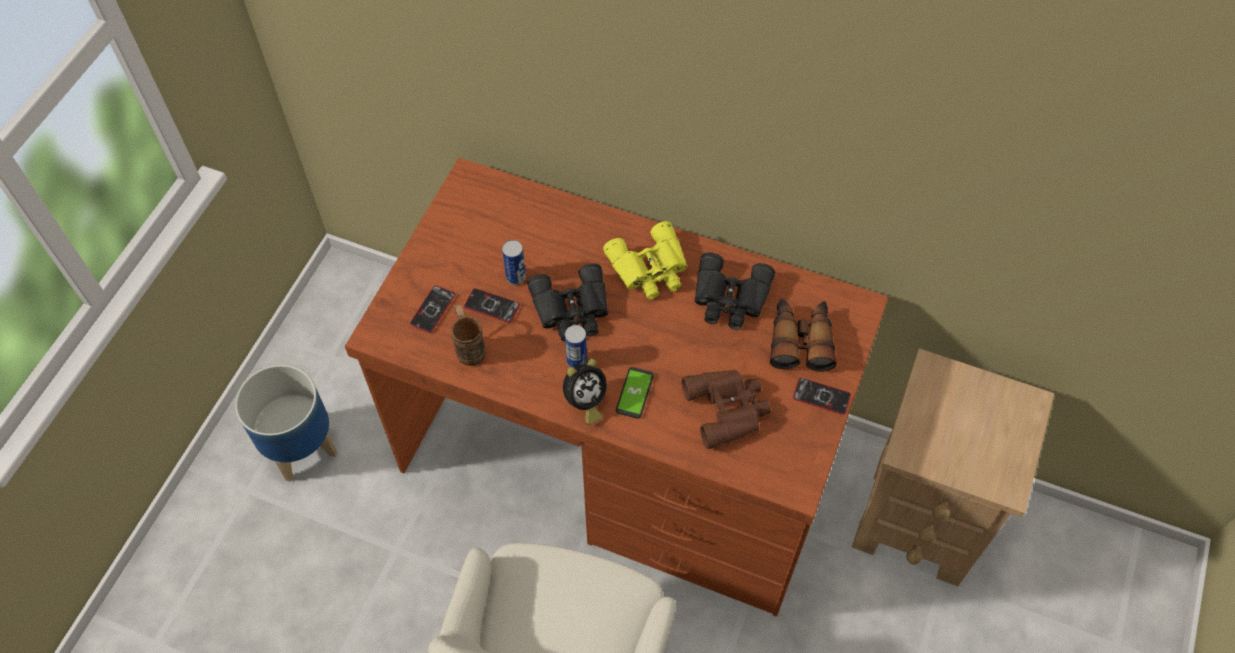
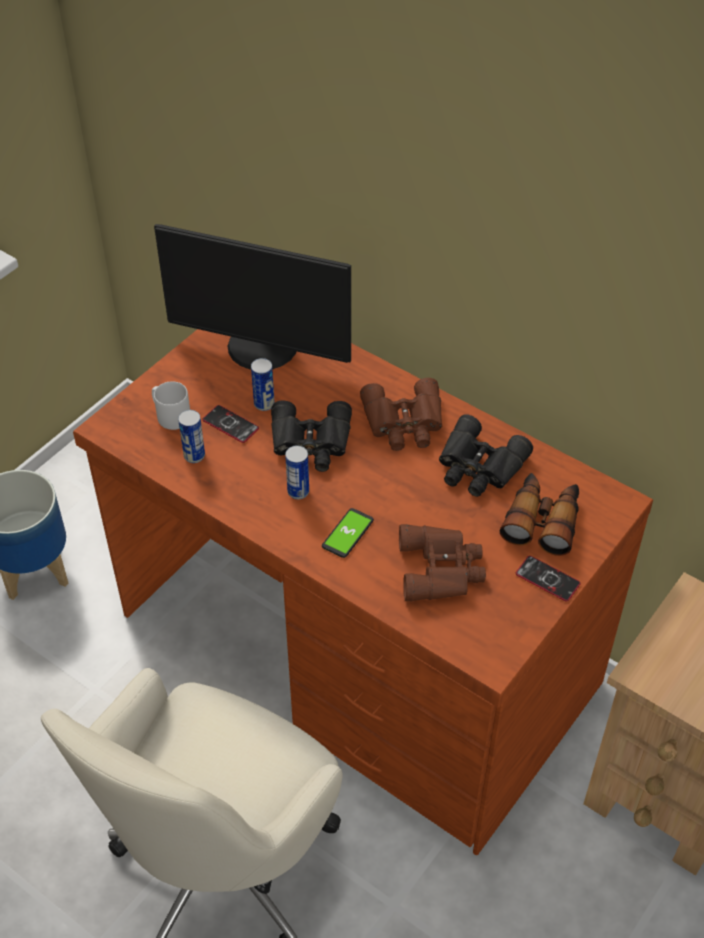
camera: 15 degrees right, 10 degrees down
phone [410,285,455,333] -> grey mug [152,381,190,430]
brown mug [451,304,486,366] -> can [178,410,205,463]
alarm clock [563,358,607,425] -> none
yellow binoculars [603,221,688,300] -> brown binoculars [360,378,443,451]
none -> monitor [154,224,351,370]

